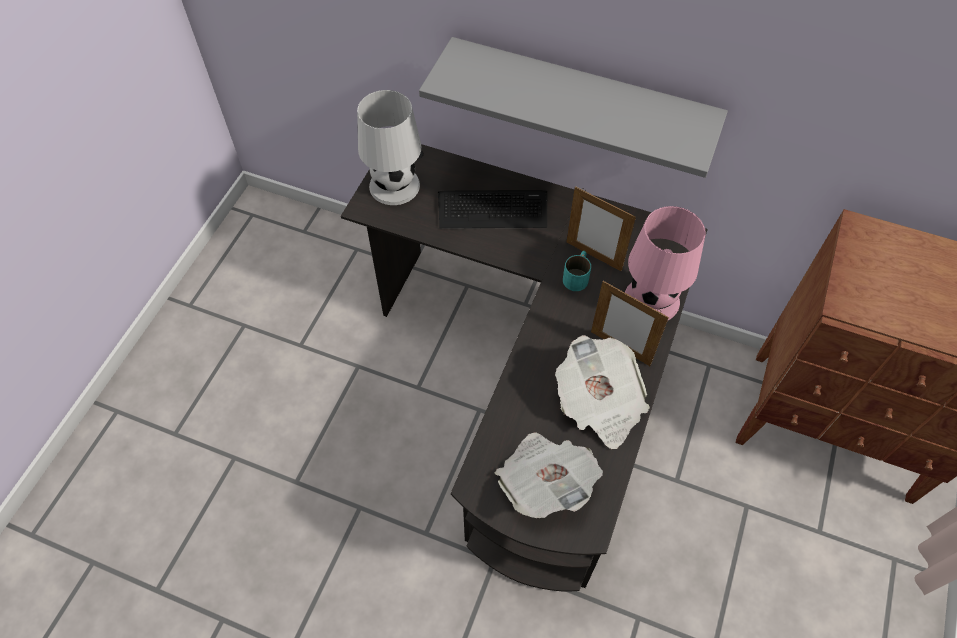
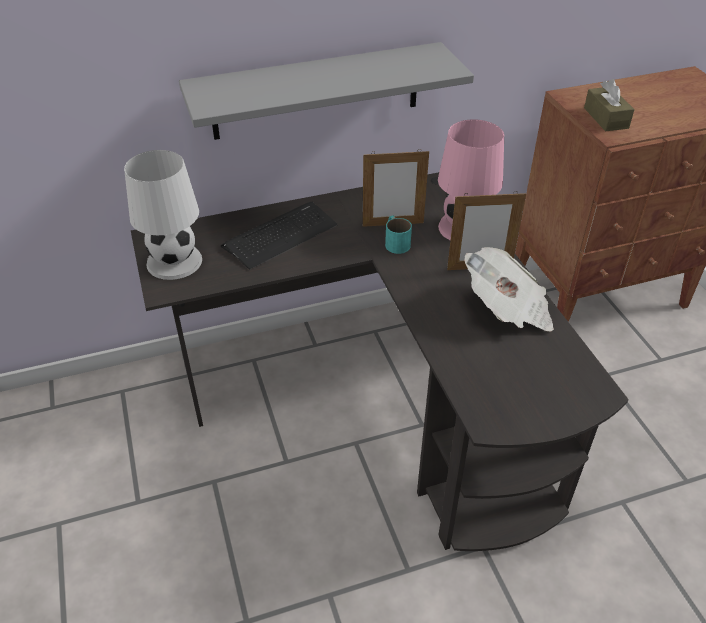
camera: 40 degrees left, 15 degrees down
newspaper [494,432,603,518] -> none
none -> brown tissue box [584,79,635,131]

